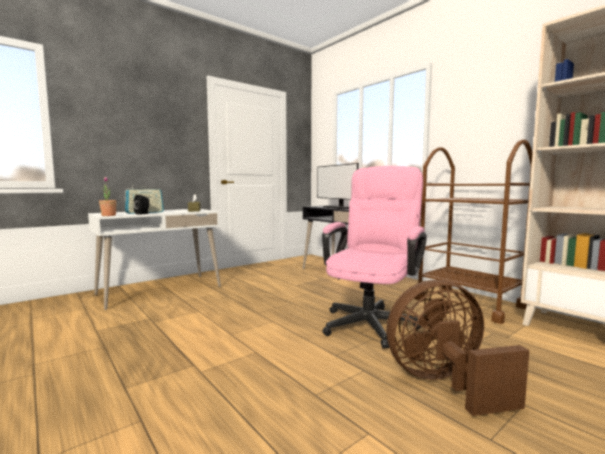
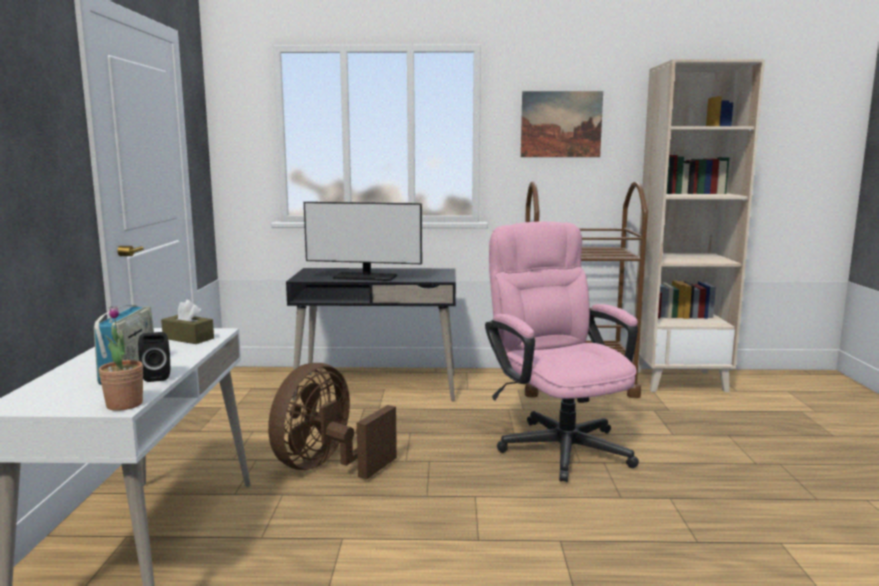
camera: 50 degrees left, 5 degrees up
brown fan [386,280,529,416] -> brown fan moved to [268,363,397,479]
none -> picture [521,91,603,157]

